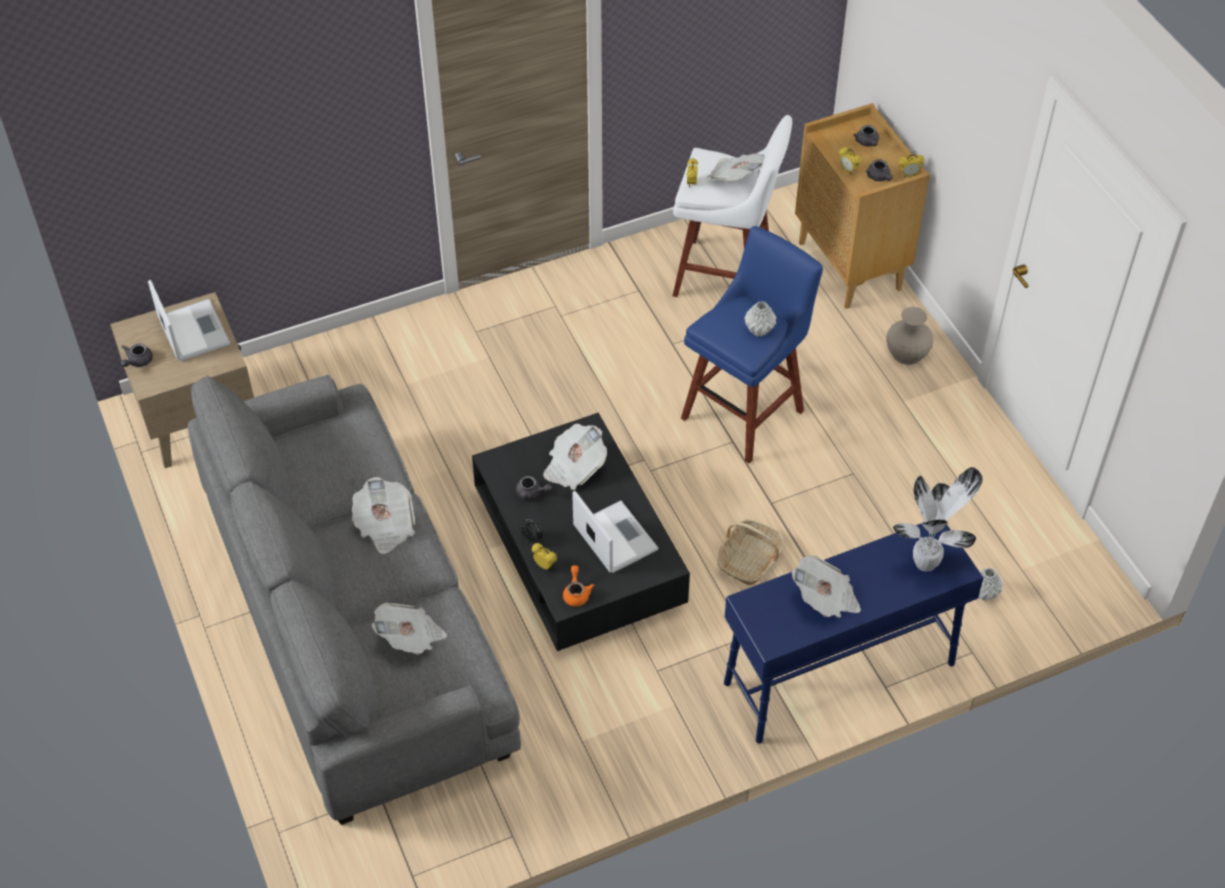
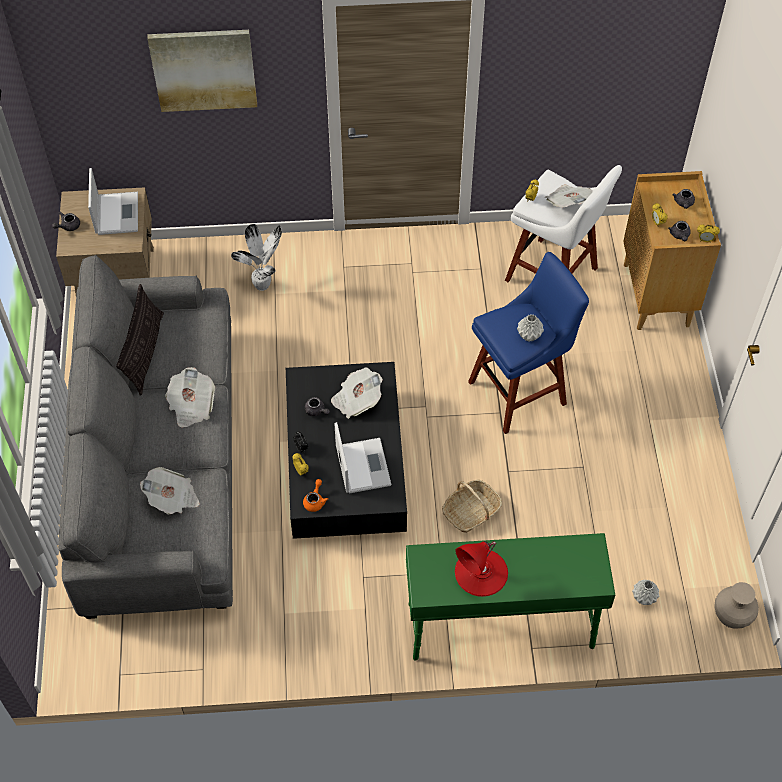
camera: 20 degrees right, 5 degrees up
blue console table [724,522,984,743] -> green console table [406,533,616,661]
newspaper [792,555,861,618] -> red table lamp [455,541,508,597]
beige vase [886,307,933,365] -> beige vase moved to [714,582,759,629]
potted plant [893,467,983,572] -> potted plant moved to [231,224,282,291]
none -> pillow [116,284,164,396]
none -> picture [147,30,257,112]

